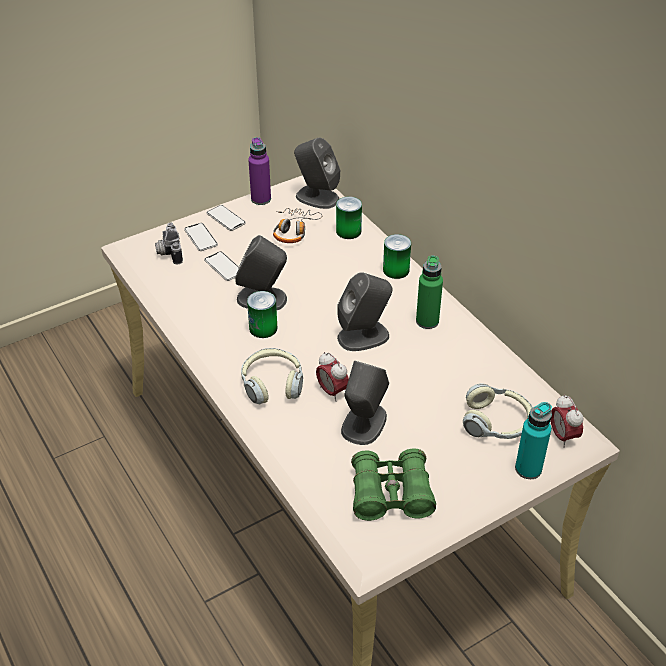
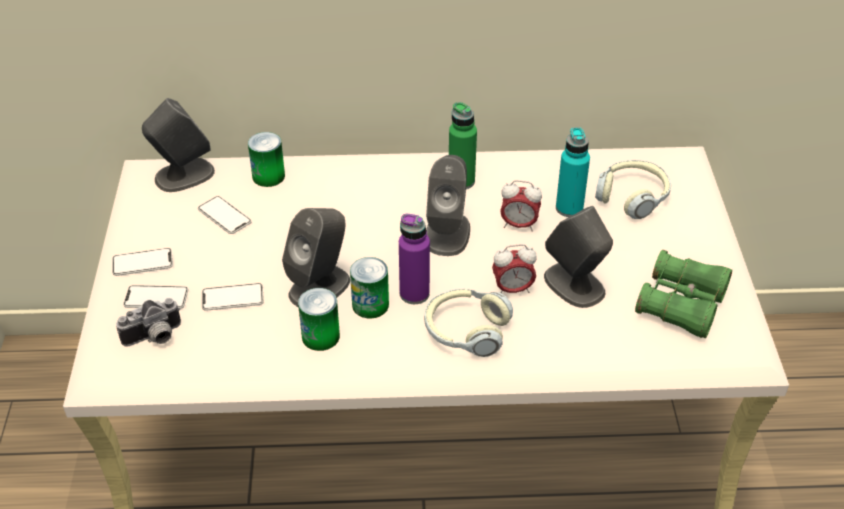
camera: 60 degrees left, 0 degrees up
camera [155,223,183,265] -> camera turned 45 degrees counterclockwise [116,298,181,347]
purple bottle [248,137,271,205] -> purple bottle moved to [399,214,430,304]
headphones [273,208,322,243] -> phone [198,196,252,234]
can [383,234,411,279] -> can moved to [298,288,340,351]
turquoise bottle [515,402,552,479] -> turquoise bottle moved to [556,127,590,217]
alarm clock [551,394,584,448] -> alarm clock moved to [500,180,542,232]

